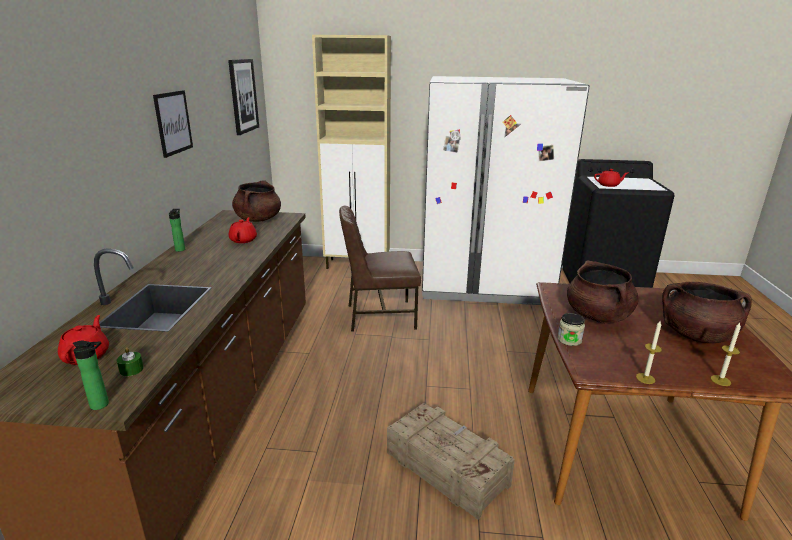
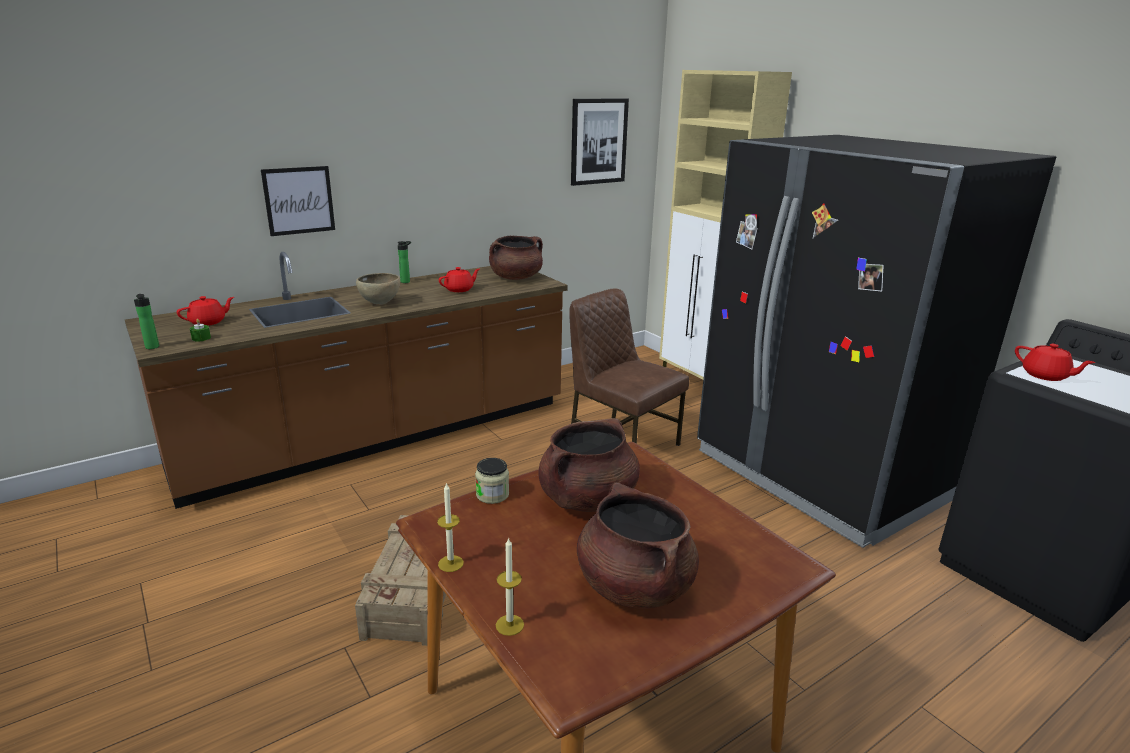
camera: 50 degrees right, 0 degrees up
picture [153,90,193,158] -> picture moved to [261,166,335,236]
white fridge [422,76,590,305] -> black fridge [697,135,1056,548]
none -> brown bowl [356,273,400,305]

